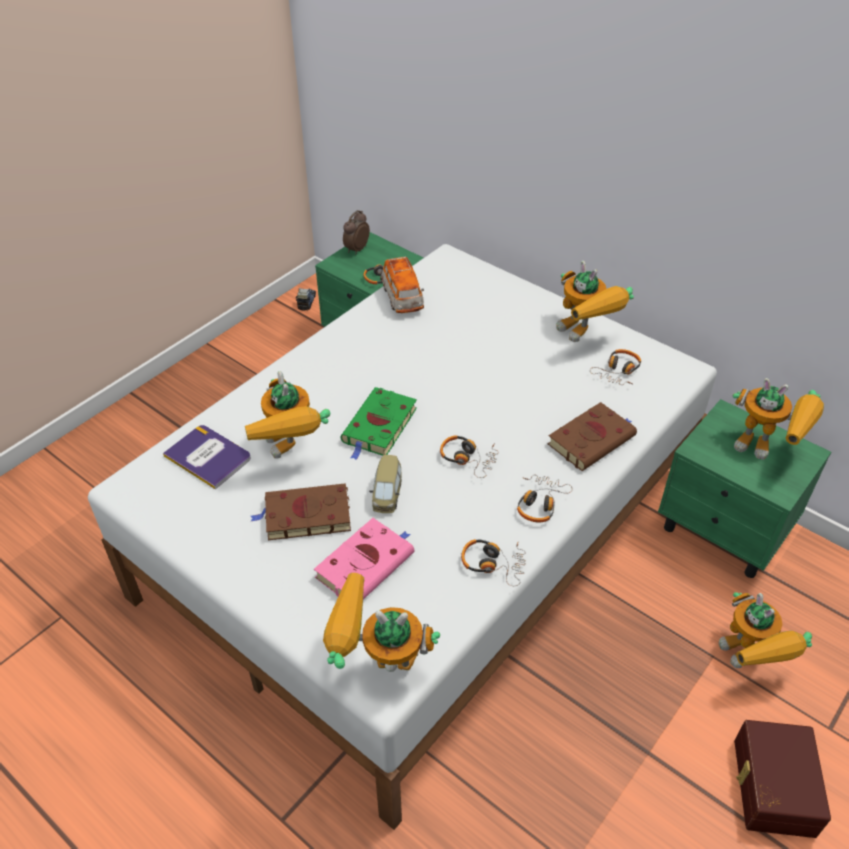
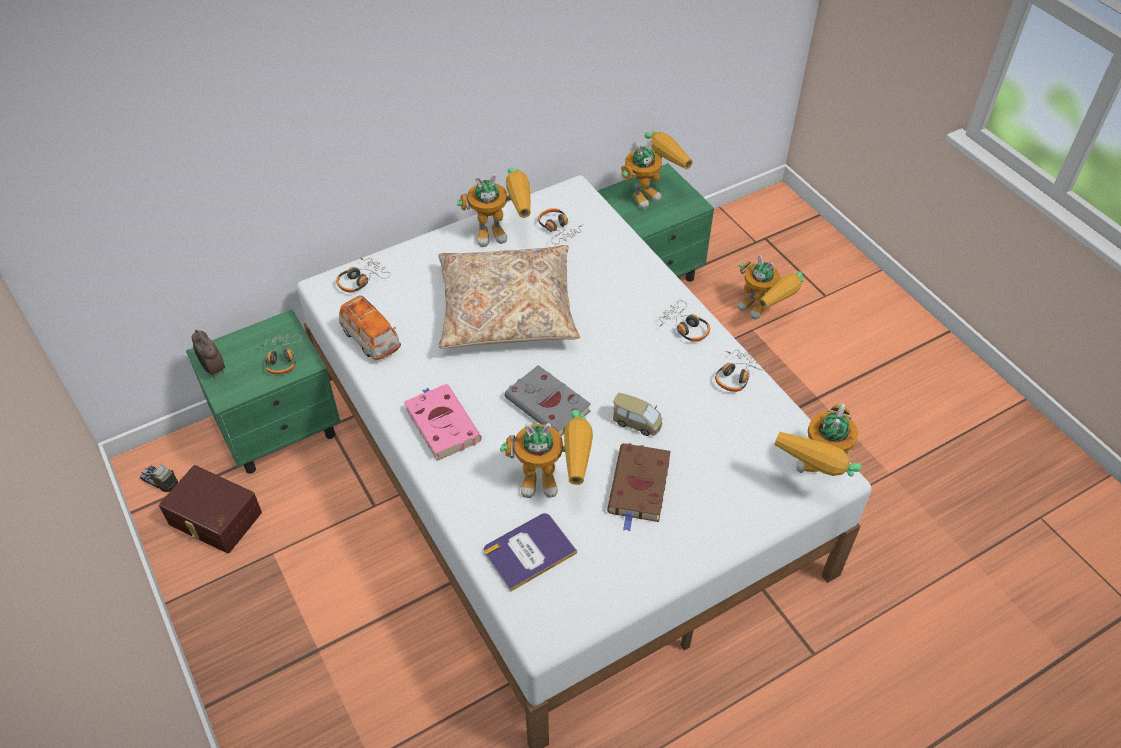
camera: 70 degrees left, 5 degrees up
pink book [314,518,414,599] -> pink book moved to [405,384,482,461]
green book [341,387,417,460] -> grey book [505,365,591,436]
toy car [381,257,424,313] -> toy car turned 45 degrees clockwise [339,295,401,360]
headphones [440,435,499,478] -> headphones moved to [336,257,391,292]
brown book [548,402,637,471] -> none
toy robot [718,592,812,668] -> toy robot turned 45 degrees clockwise [738,255,804,320]
brown storage box [734,720,831,838] -> brown storage box moved to [159,465,262,554]
none -> beige pillow [438,245,580,349]

